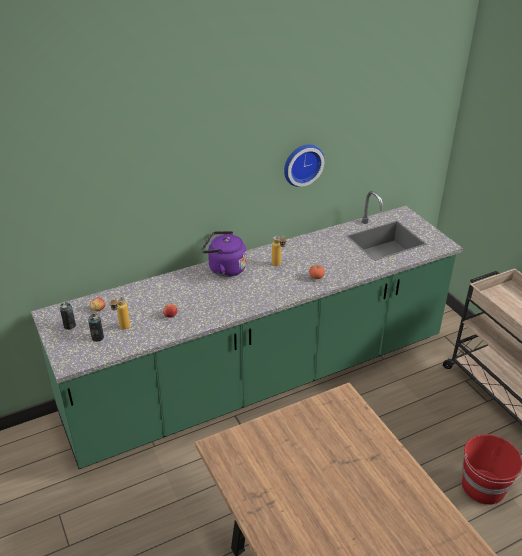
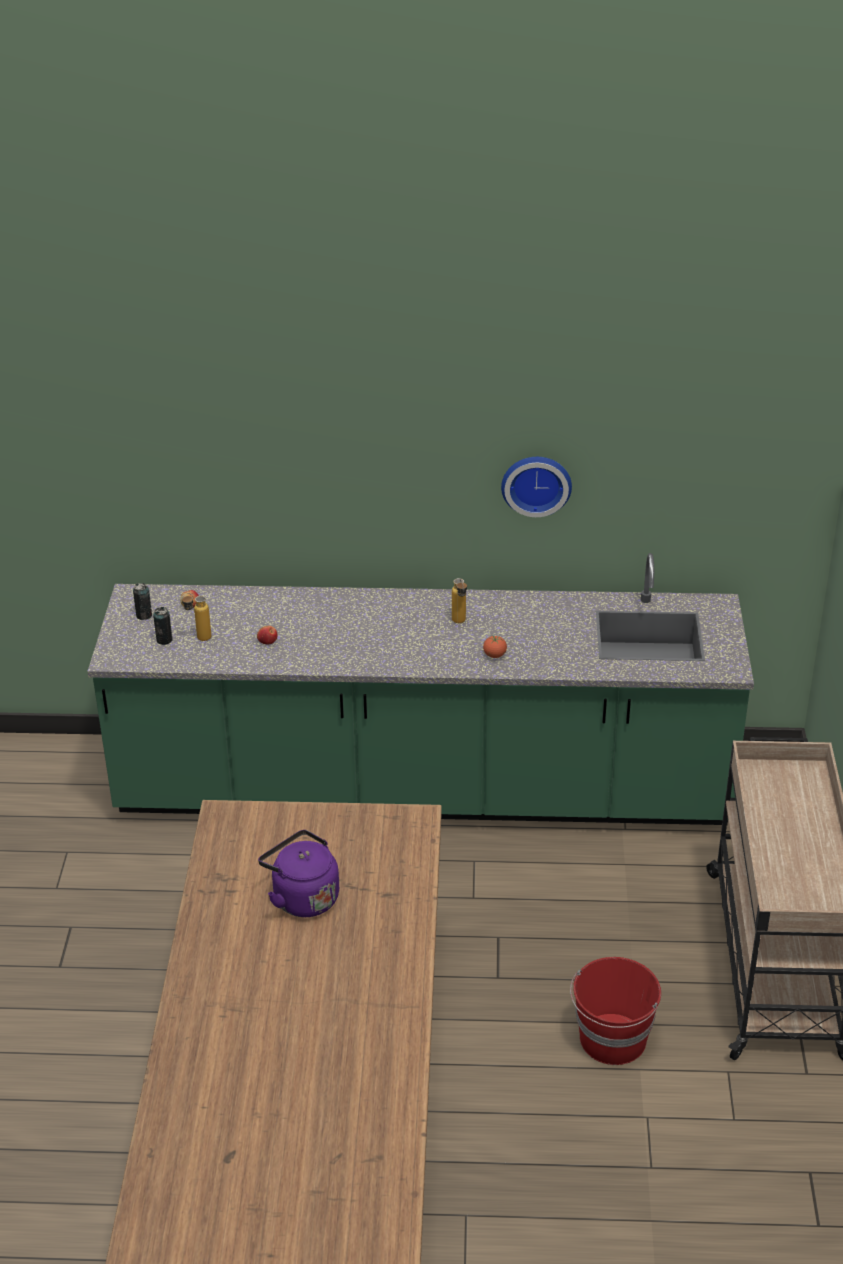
camera: 30 degrees right, 0 degrees up
purple kettle [201,231,246,277] -> purple kettle moved to [258,830,339,917]

